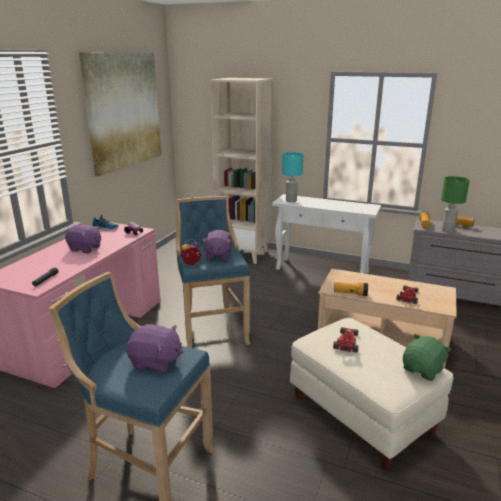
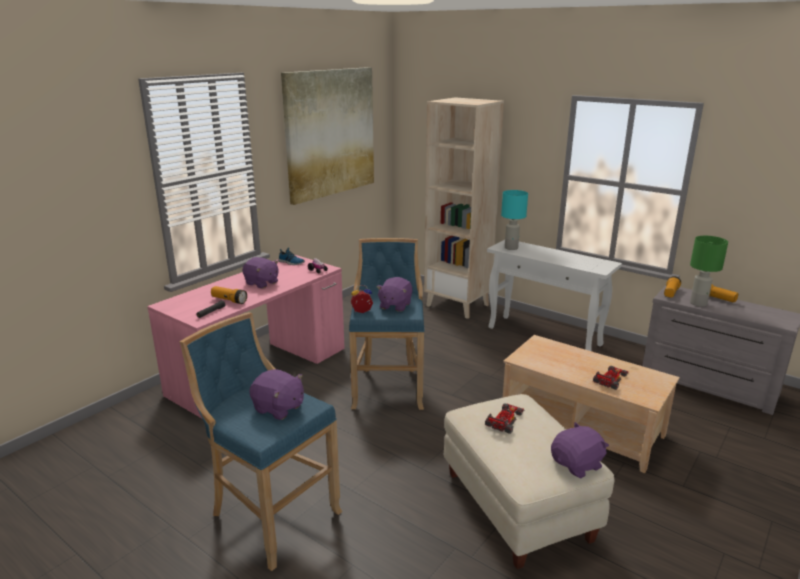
camera: 15 degrees right, 0 degrees up
flashlight [334,282,368,296] -> flashlight moved to [211,286,247,304]
green plush toy [403,334,452,381] -> purple plush toy [551,422,609,478]

